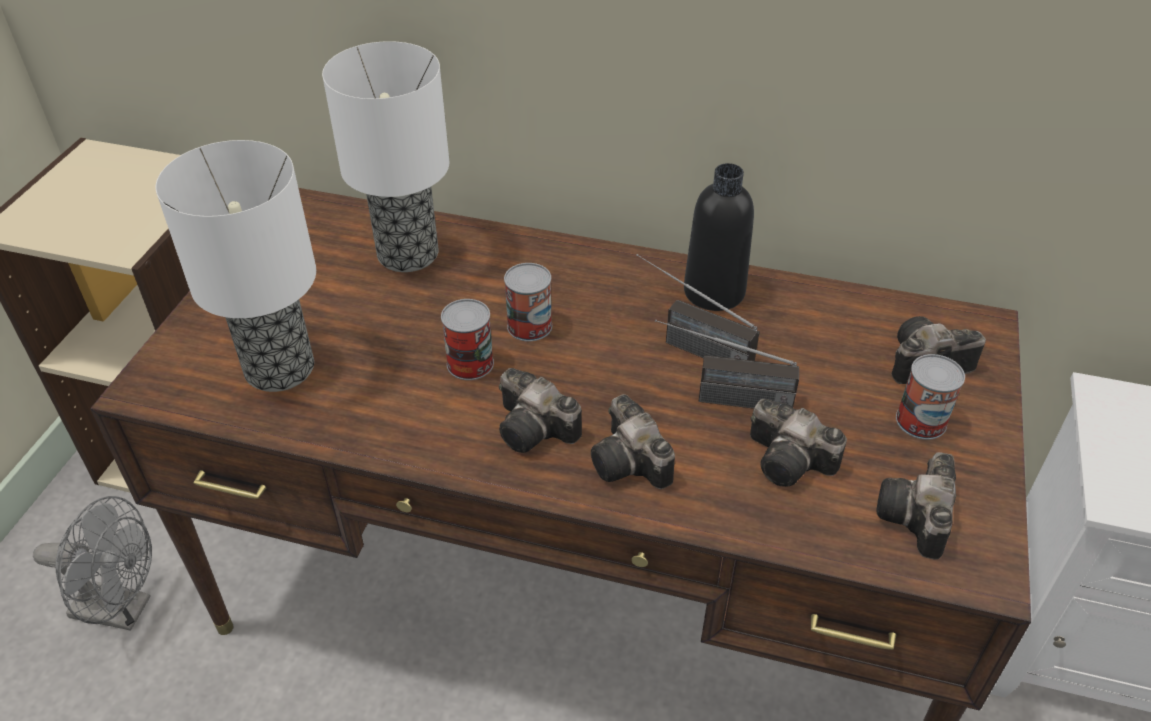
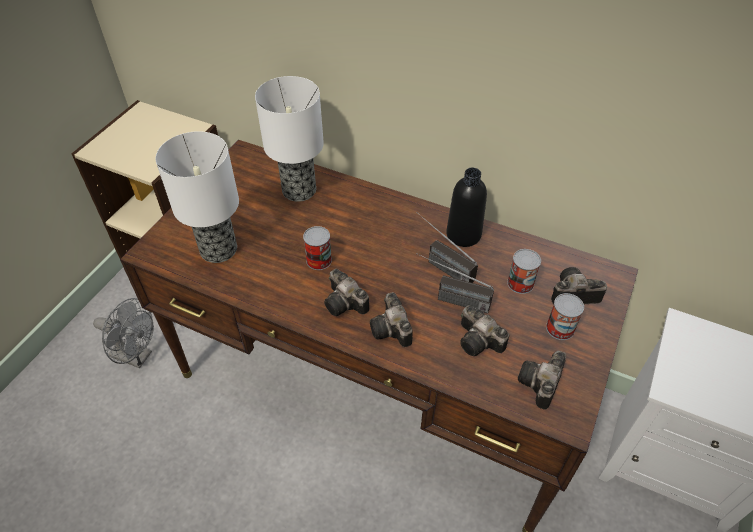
camera: 10 degrees right, 5 degrees up
can [504,263,552,342] -> can moved to [507,249,541,294]

